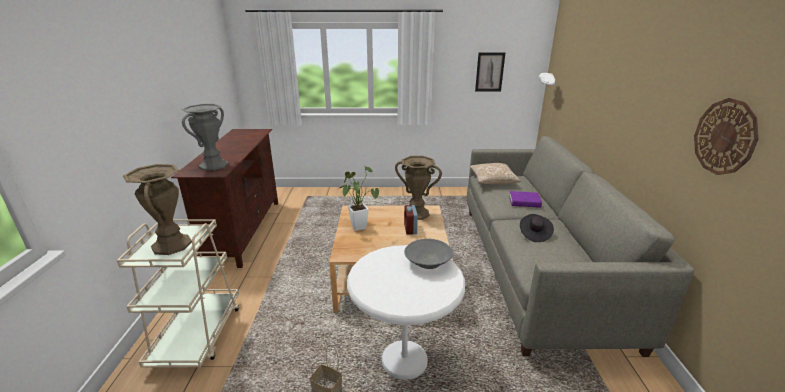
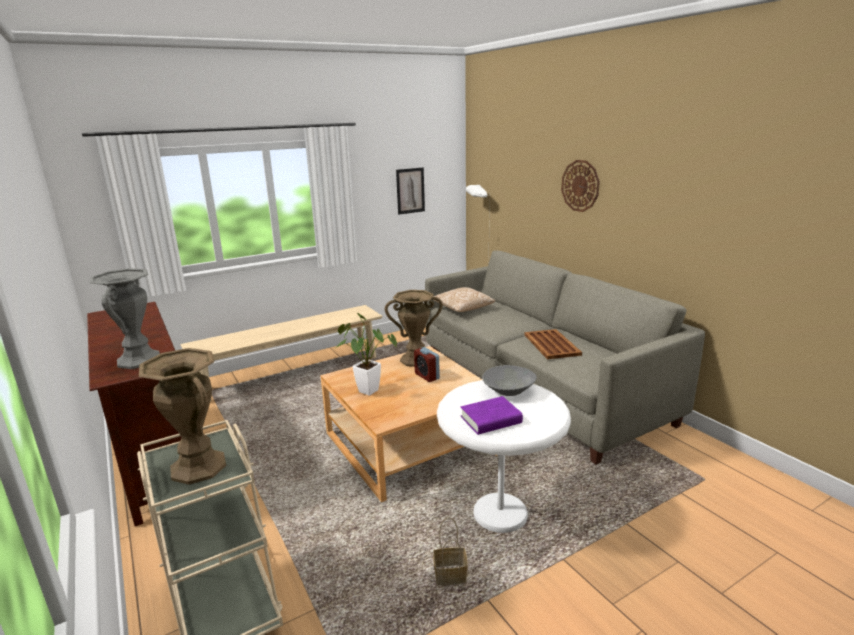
camera: 30 degrees left, 5 degrees down
purple book [509,191,542,208] -> purple book moved to [461,396,523,435]
black hat [520,214,554,242] -> brown tray [525,329,582,359]
wall clock [694,98,759,175] -> wall clock moved to [561,160,600,212]
none -> beige bench [180,305,382,402]

